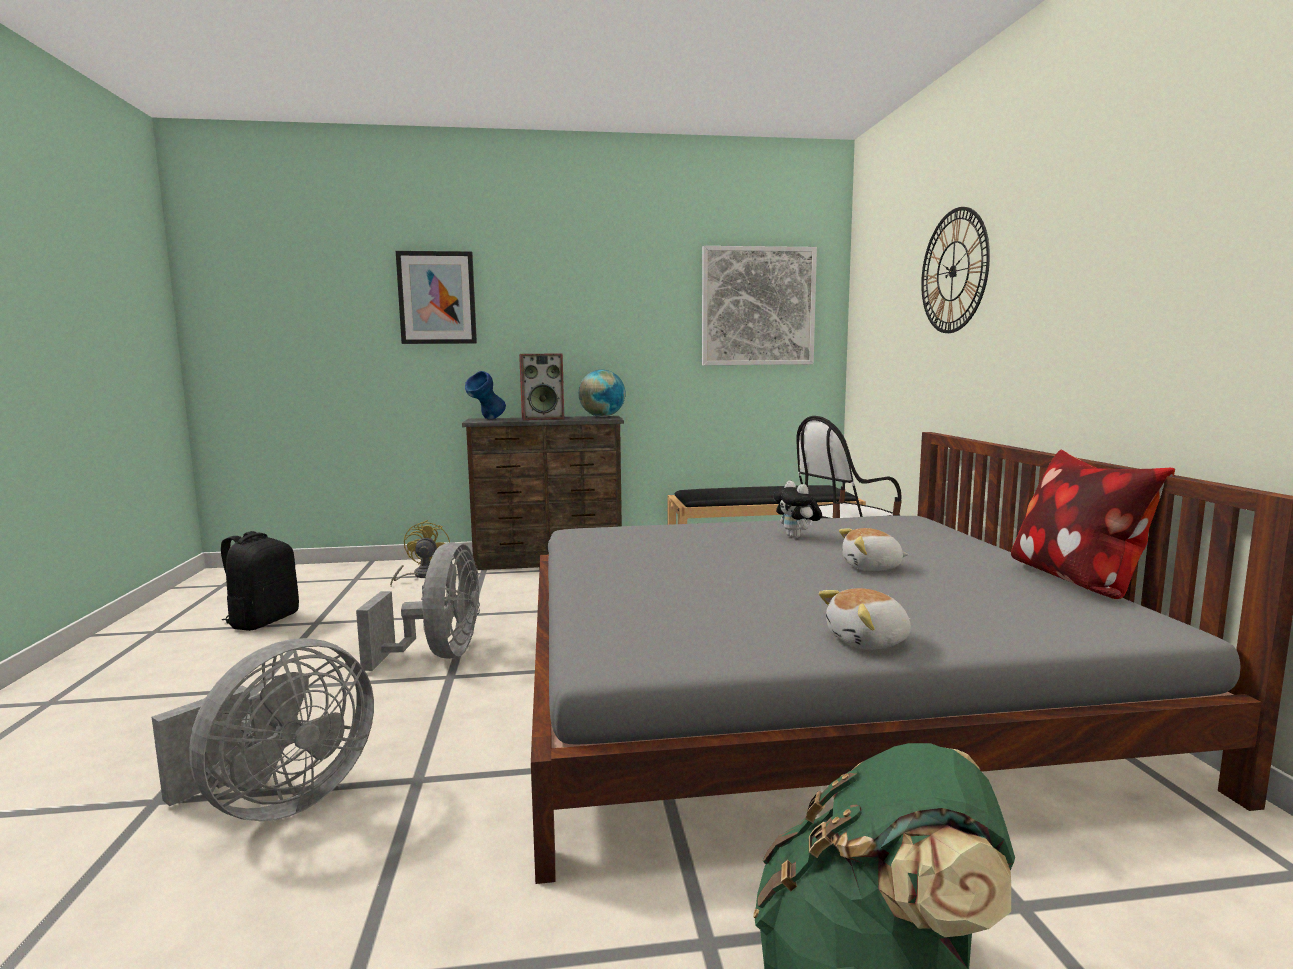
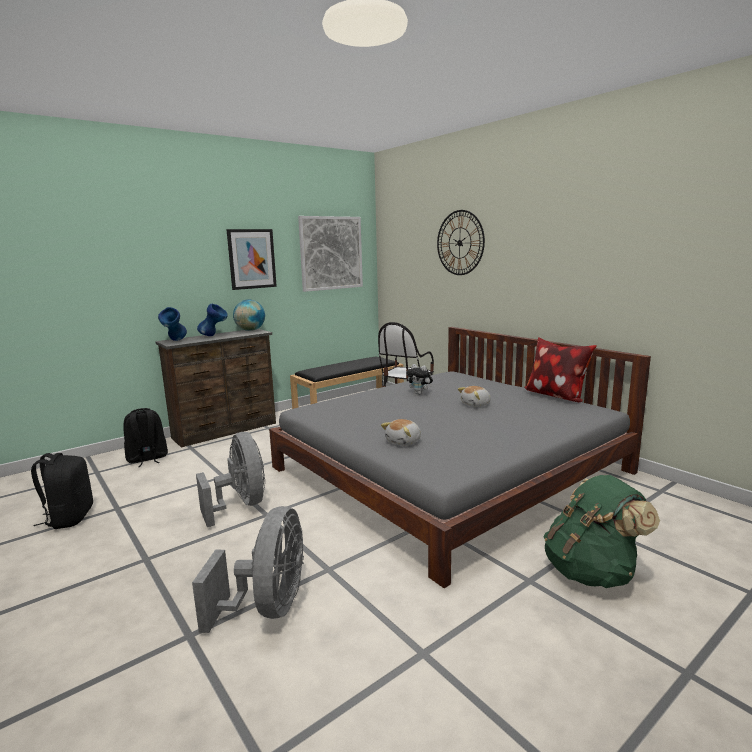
camera: 30 degrees left, 5 degrees up
yellow fan [390,520,450,585] -> black backpack [123,408,168,467]
picture [396,251,477,344] -> picture moved to [226,229,277,290]
speaker [519,354,564,420] -> blue vase [197,304,228,336]
plush toy [819,588,911,650] -> plush toy moved to [381,419,421,446]

